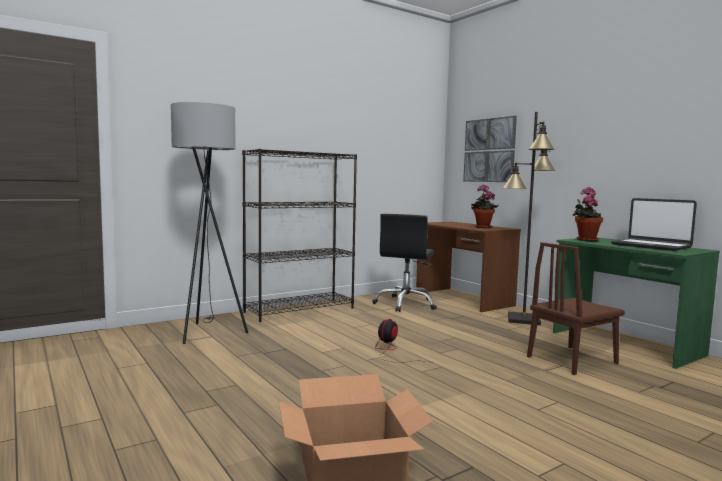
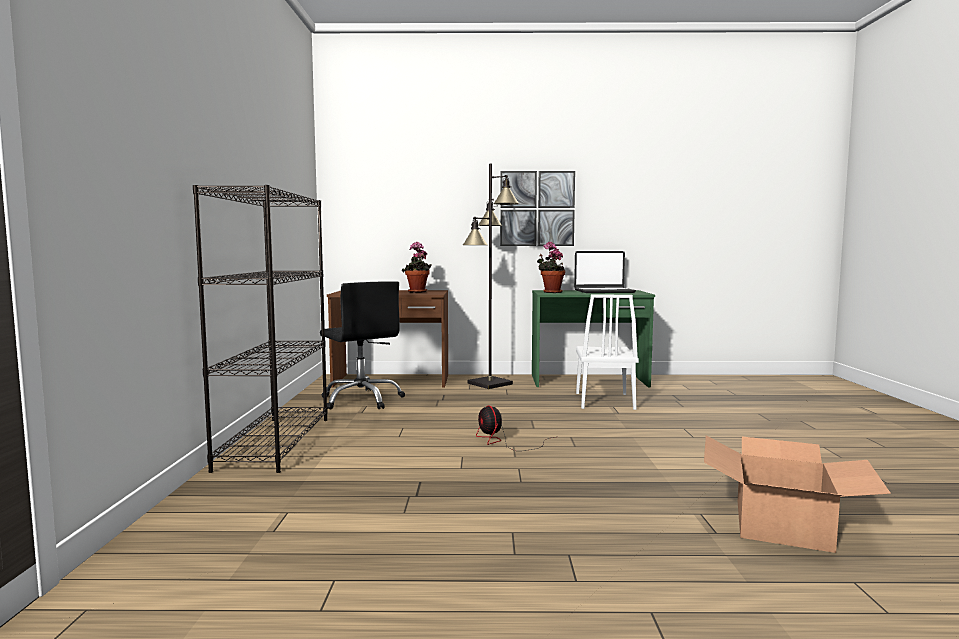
camera: 55 degrees left, 0 degrees up
grey floor lamp [171,102,248,344] -> none
picture [463,116,517,182] -> picture moved to [500,171,575,246]
brown chair [527,242,625,375] -> white chair [576,294,639,410]

